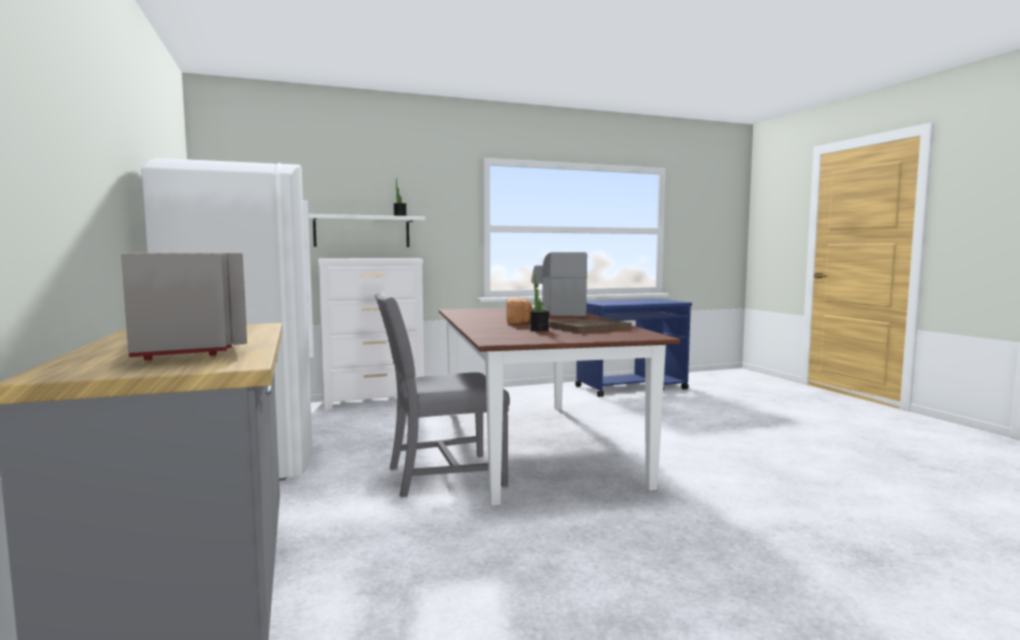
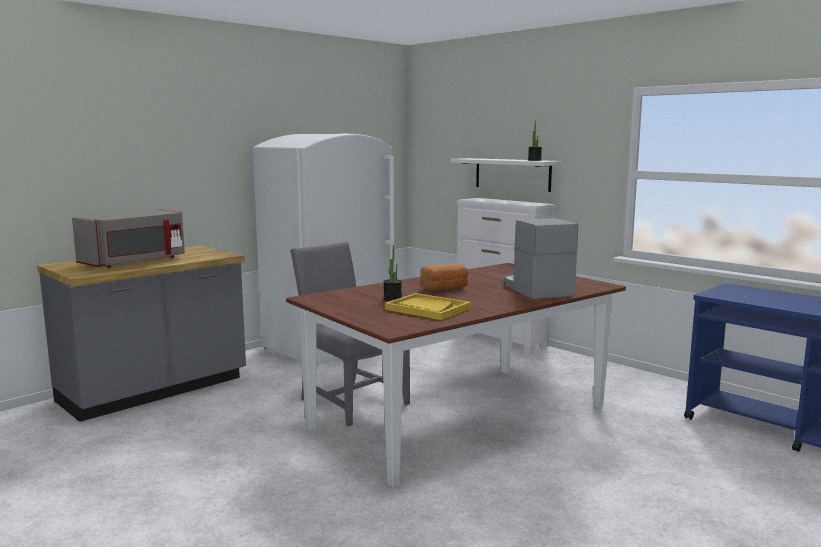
camera: 65 degrees right, 5 degrees up
brown tray [549,318,632,333] -> yellow tray [385,293,471,320]

